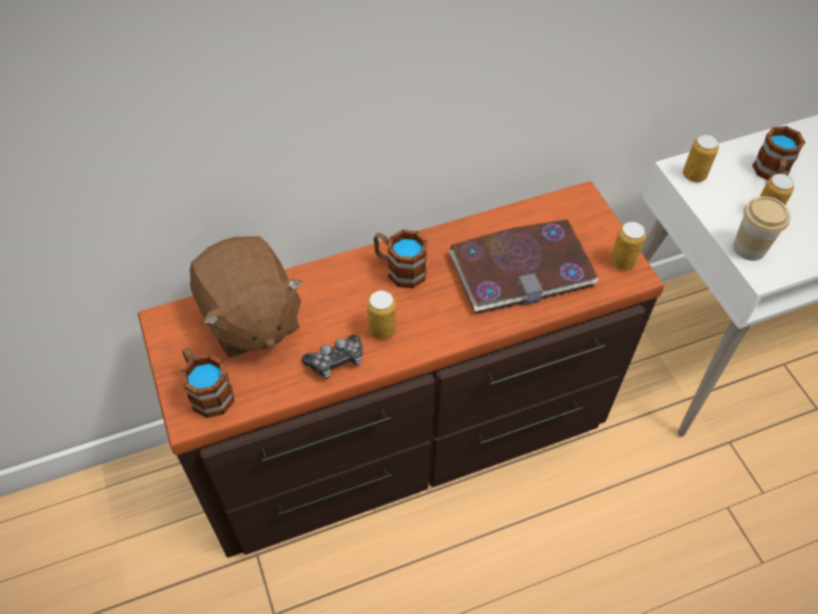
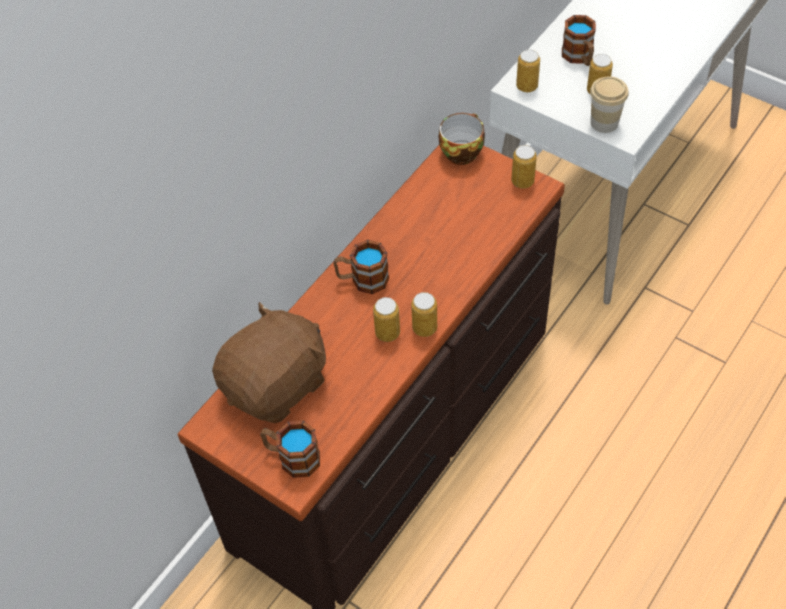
camera: 30 degrees left, 0 degrees up
brown plush toy [190,236,303,357] -> brown plush toy turned 75 degrees counterclockwise [212,302,326,423]
game controller [302,335,363,379] -> none
book [449,219,599,314] -> none
none -> can [411,292,437,337]
none -> cup [439,113,485,165]

